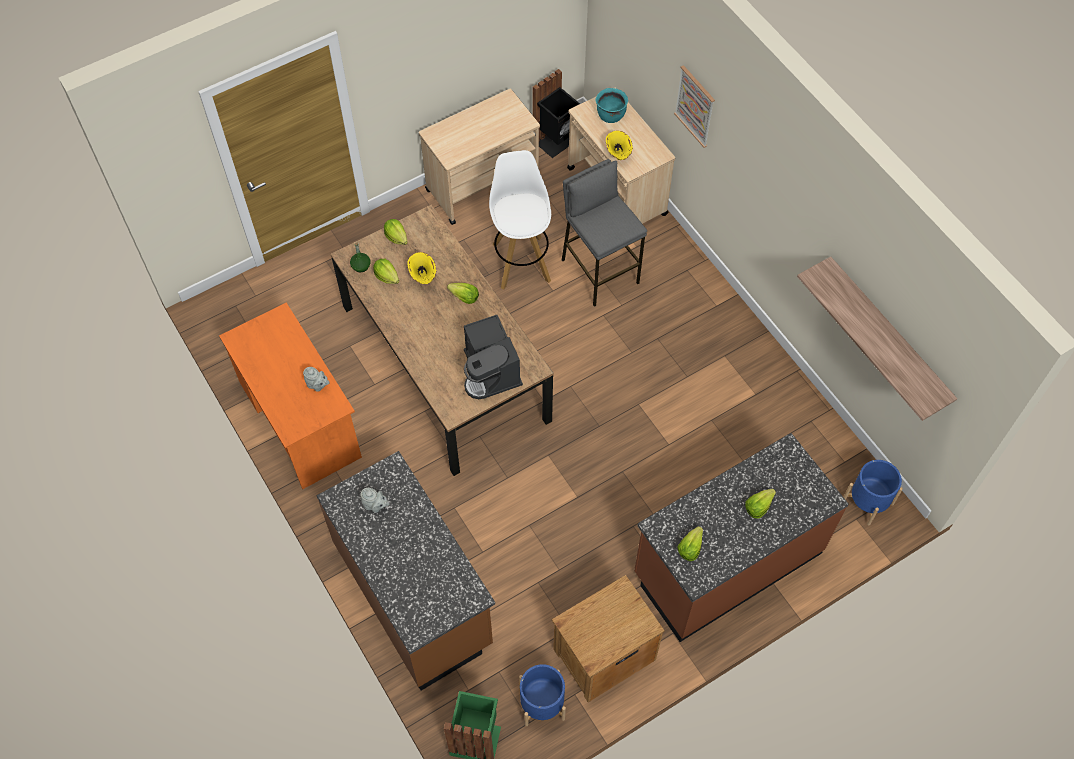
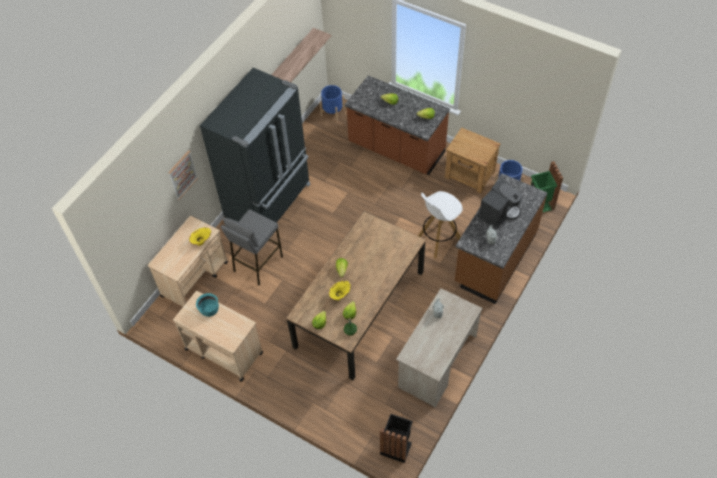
camera: 115 degrees left, 5 degrees down
orange desk [219,303,362,489] -> beige desk [396,288,483,407]
coffee machine [464,315,523,399] -> coffee machine moved to [477,178,523,229]
white stool [489,150,551,290] -> white stool moved to [418,191,463,258]
black trash can [532,69,580,158] -> black trash can moved to [380,414,413,463]
turquoise cooking pot [595,88,628,123] -> turquoise cooking pot moved to [196,293,219,317]
none -> black fridge [200,68,310,223]

